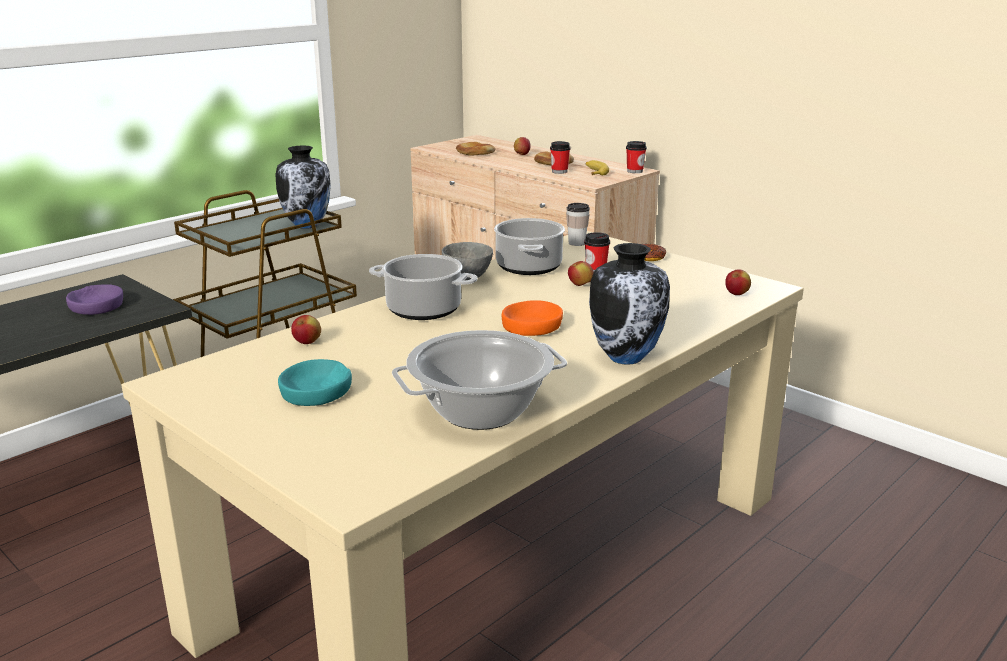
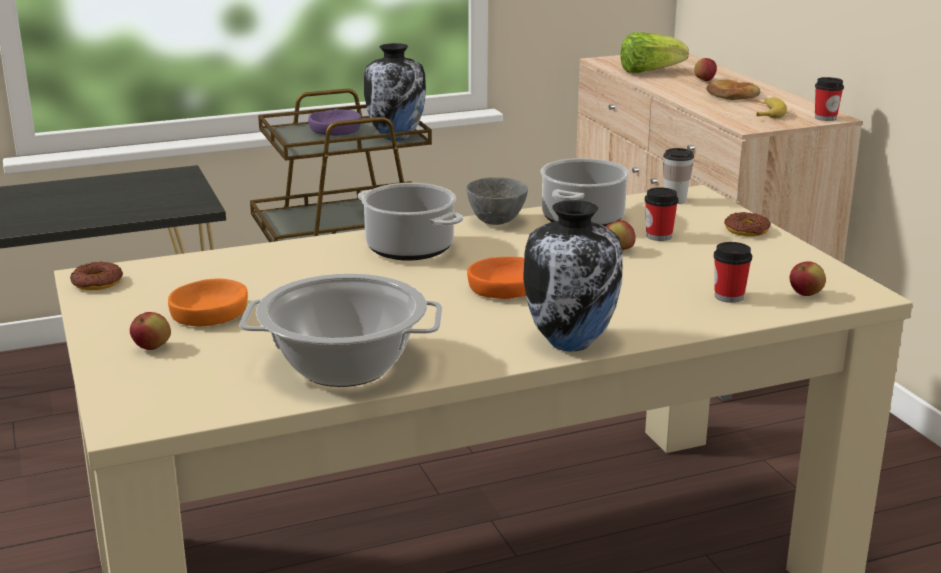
camera: 25 degrees right, 0 degrees up
purple bowl [66,284,123,315] -> purple bowl moved to [308,109,361,136]
turquoise bowl [278,359,352,406] -> orange bowl [168,279,248,327]
apple [291,315,321,344] -> apple moved to [130,312,171,350]
bread [456,142,496,156] -> lettuce [620,32,689,73]
cup [550,141,571,174] -> cup moved to [714,242,752,303]
none -> donut [70,262,123,290]

